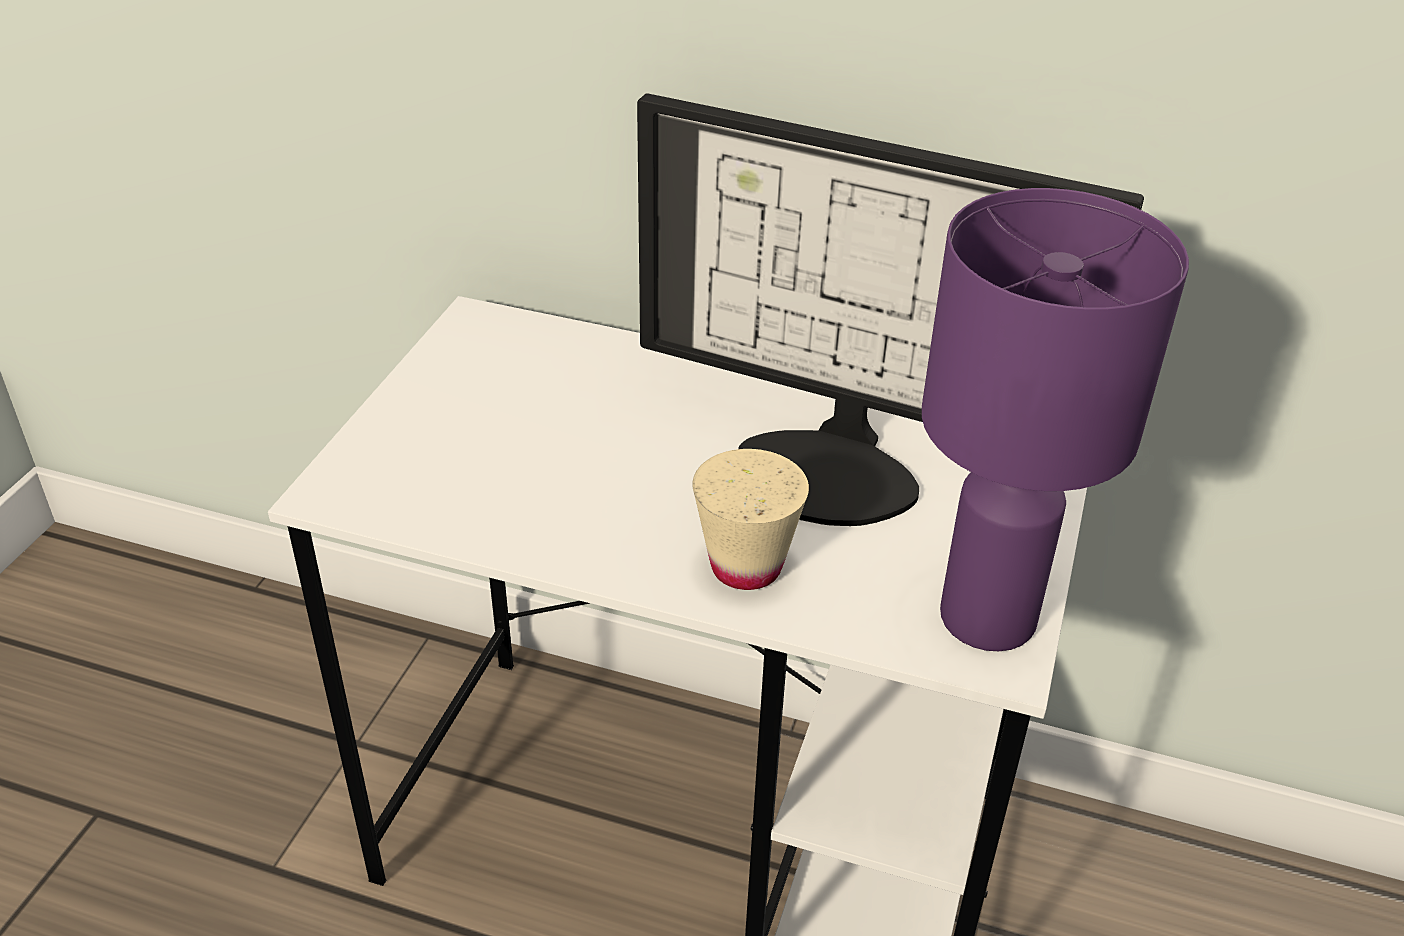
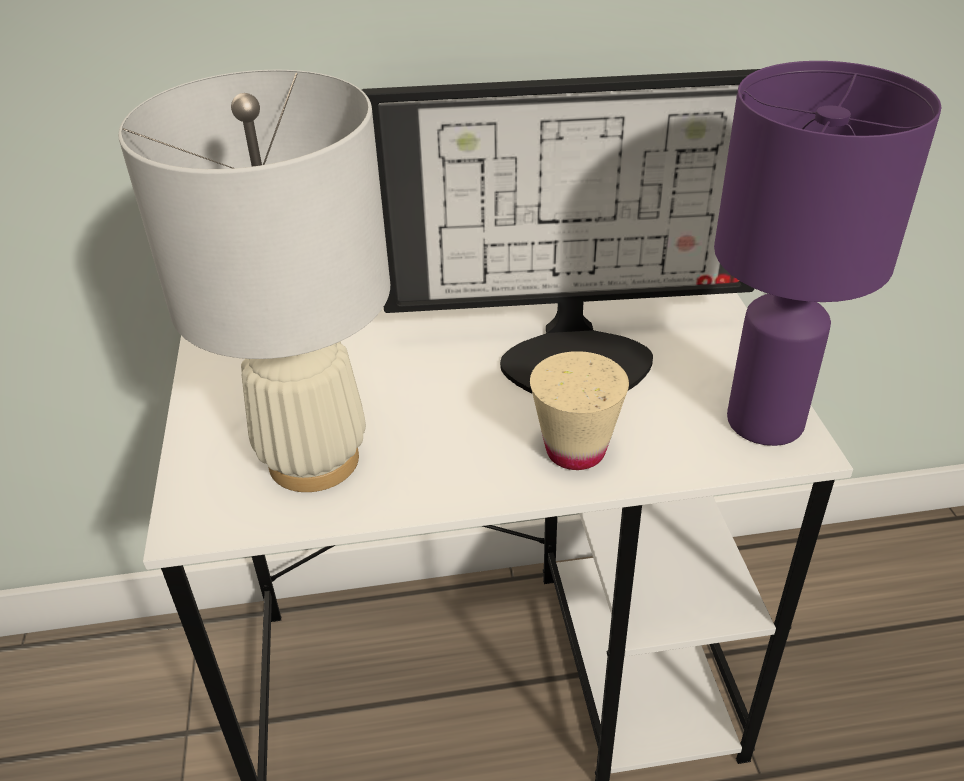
camera: 25 degrees left, 0 degrees up
none -> white table lamp [118,70,390,492]

